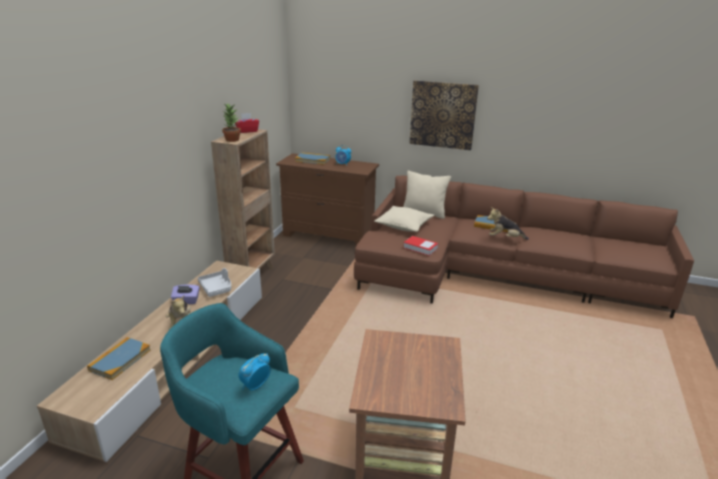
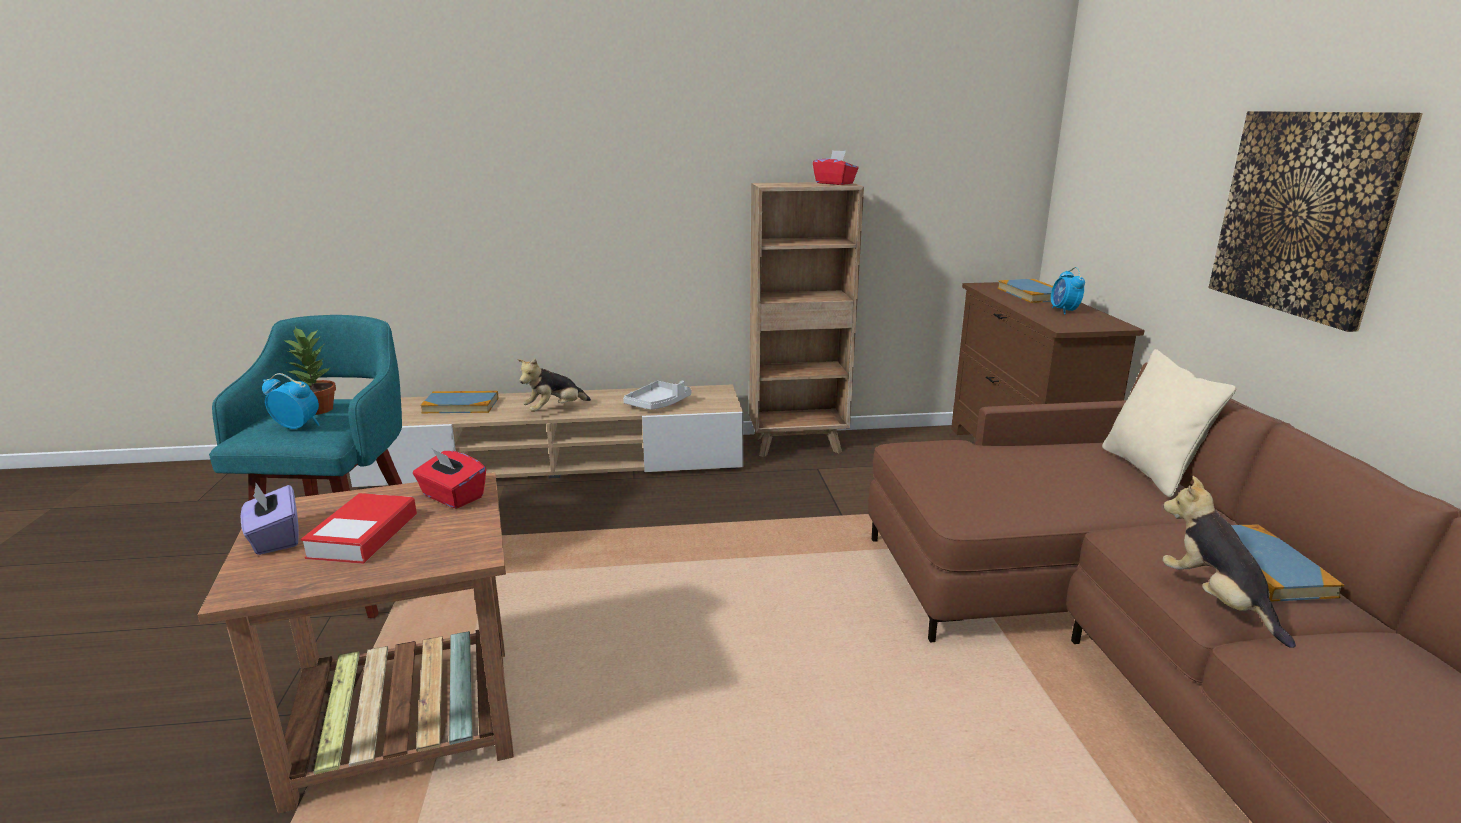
camera: 65 degrees right, 5 degrees down
purple tissue box [171,284,200,304] -> purple tissue box moved to [241,483,299,555]
potted plant [222,103,241,142] -> potted plant moved to [283,327,336,415]
beige pillow [374,206,434,232] -> none
book [403,236,439,256] -> book moved to [301,493,417,564]
none -> red tissue box [413,448,486,509]

